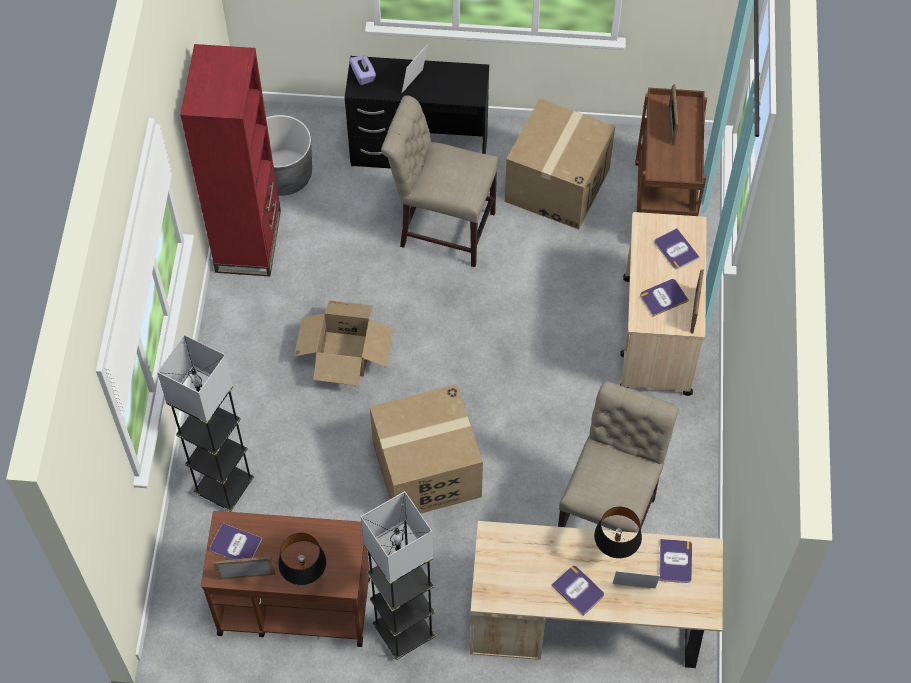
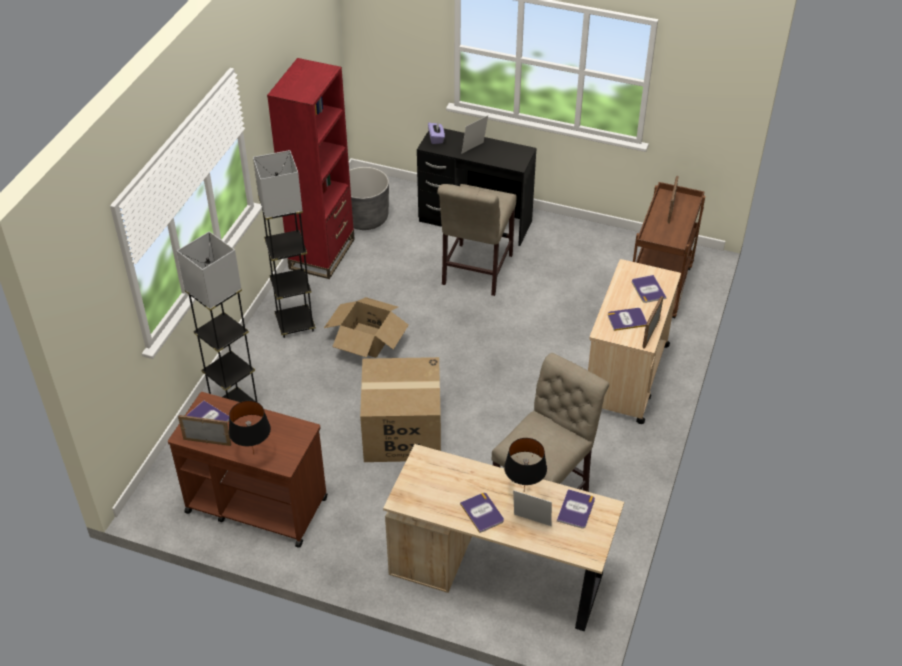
camera: 15 degrees right, 15 degrees down
grey floor lamp [361,491,435,660] -> grey floor lamp moved to [253,150,316,338]
beige chair [381,95,499,267] -> beige chair turned 105 degrees counterclockwise [437,184,517,296]
cardboard box [505,98,615,230] -> none

